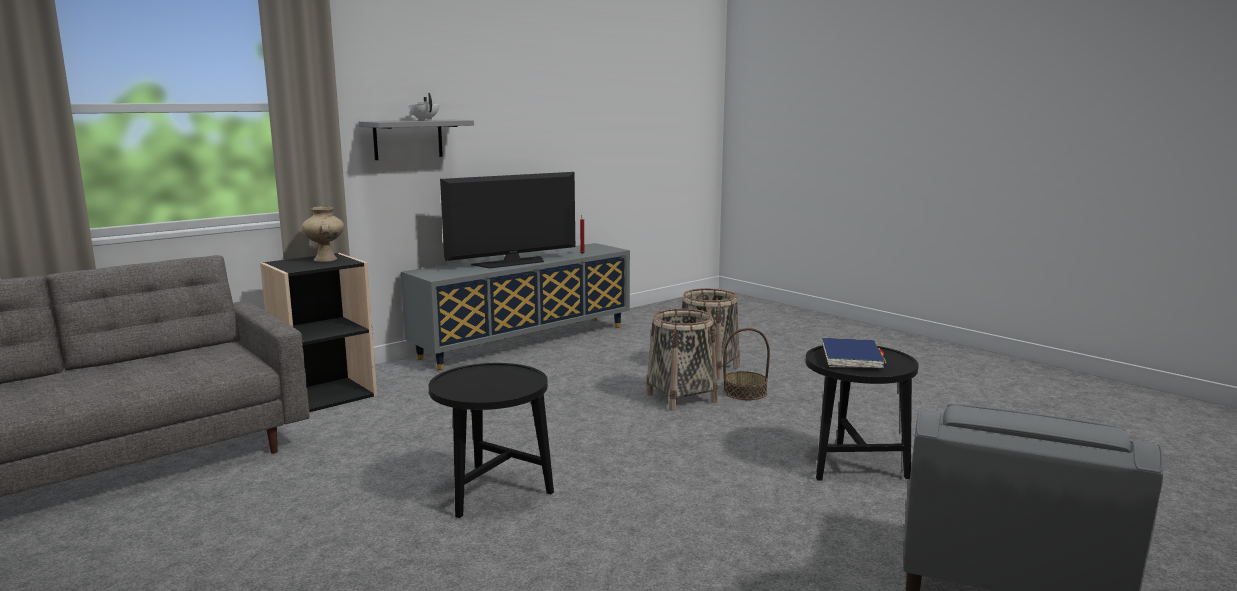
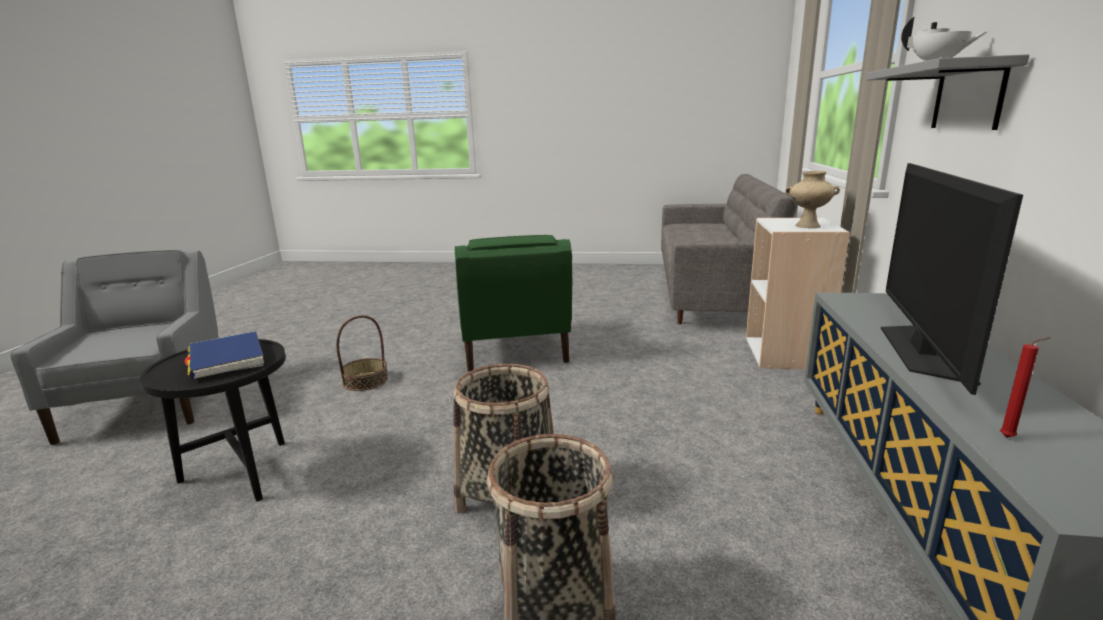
camera: 140 degrees right, 5 degrees up
black bookcase [260,253,377,412] -> white bookcase [746,218,850,370]
black side table [429,363,554,518] -> green armchair [455,235,572,372]
basket [723,328,770,400] -> basket moved to [336,315,388,391]

